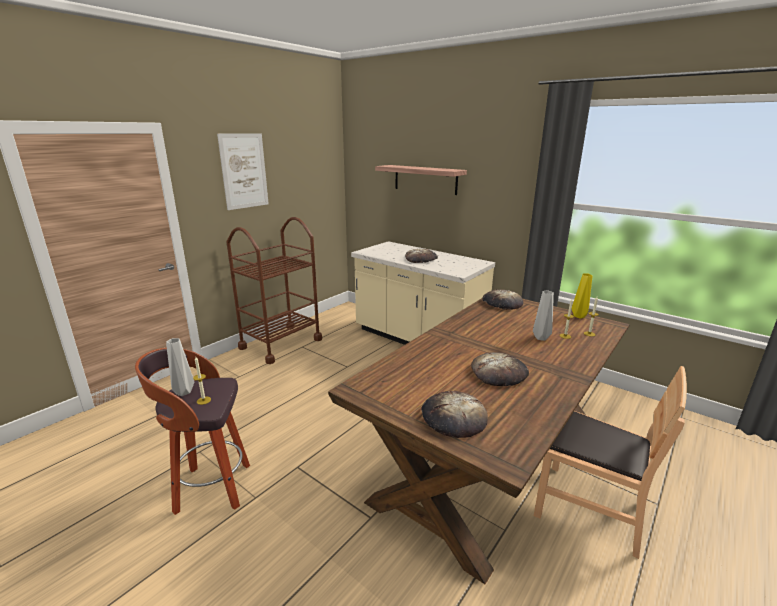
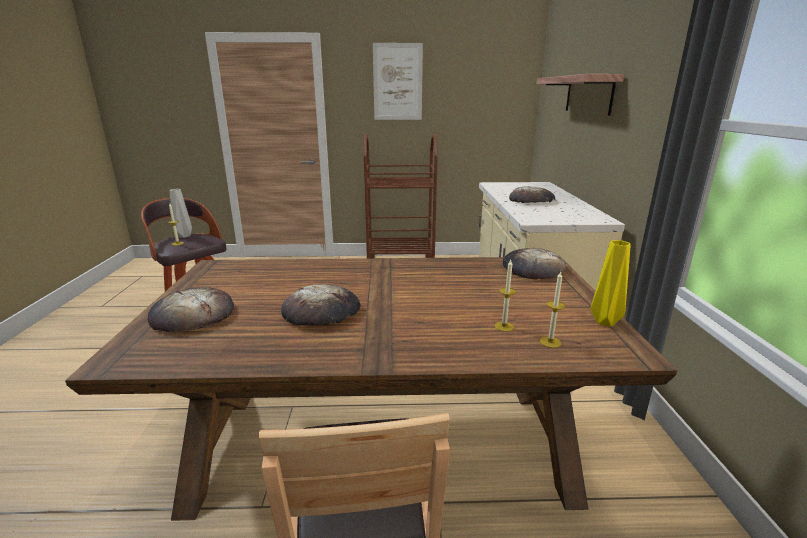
camera: 50 degrees right, 0 degrees up
grey vase [533,290,554,341] -> none

